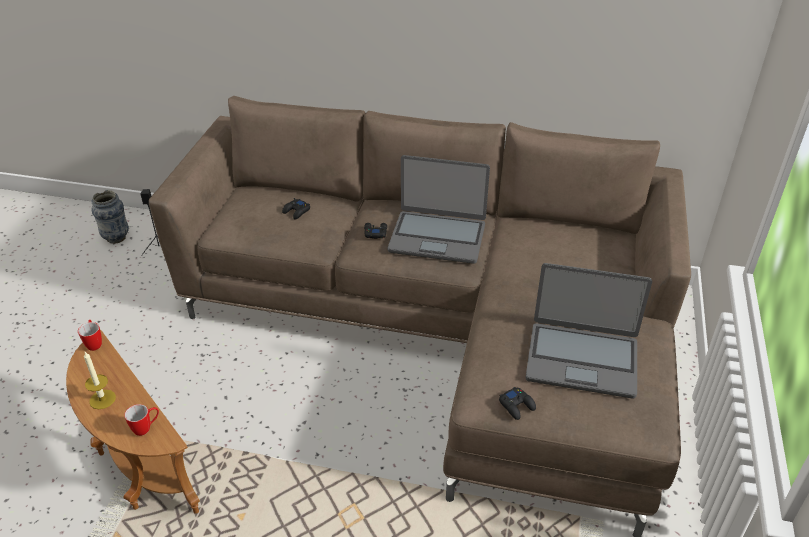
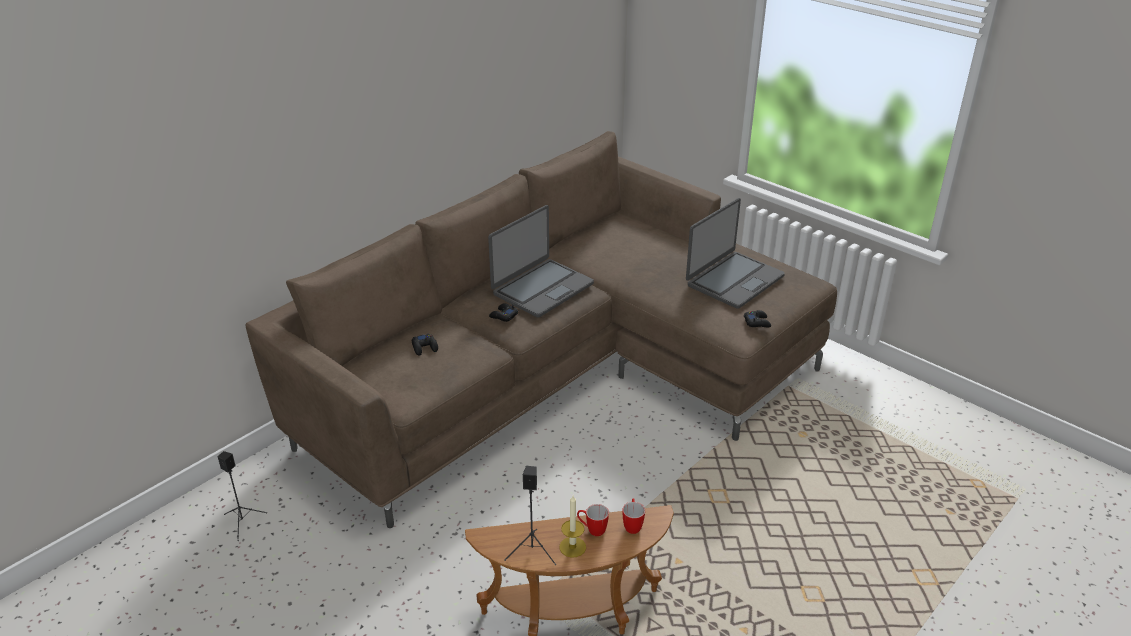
camera: 60 degrees left, 5 degrees down
mug [78,320,102,351] -> mug moved to [577,504,609,536]
vase [91,190,129,244] -> none
none -> black speaker [504,466,556,565]

